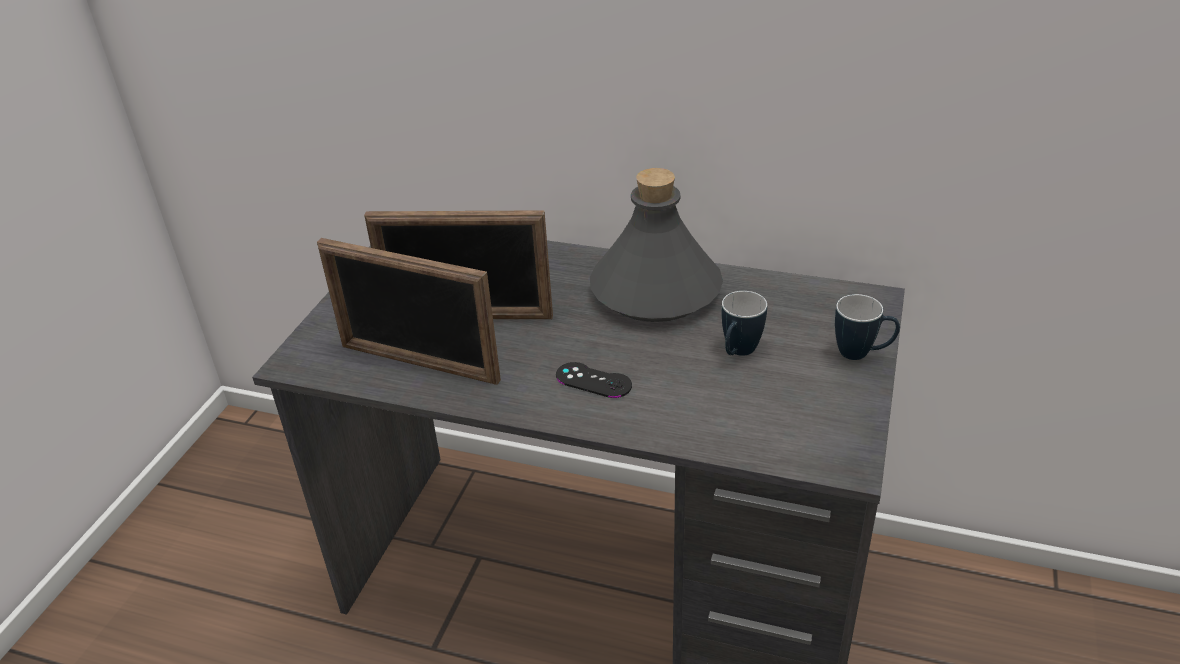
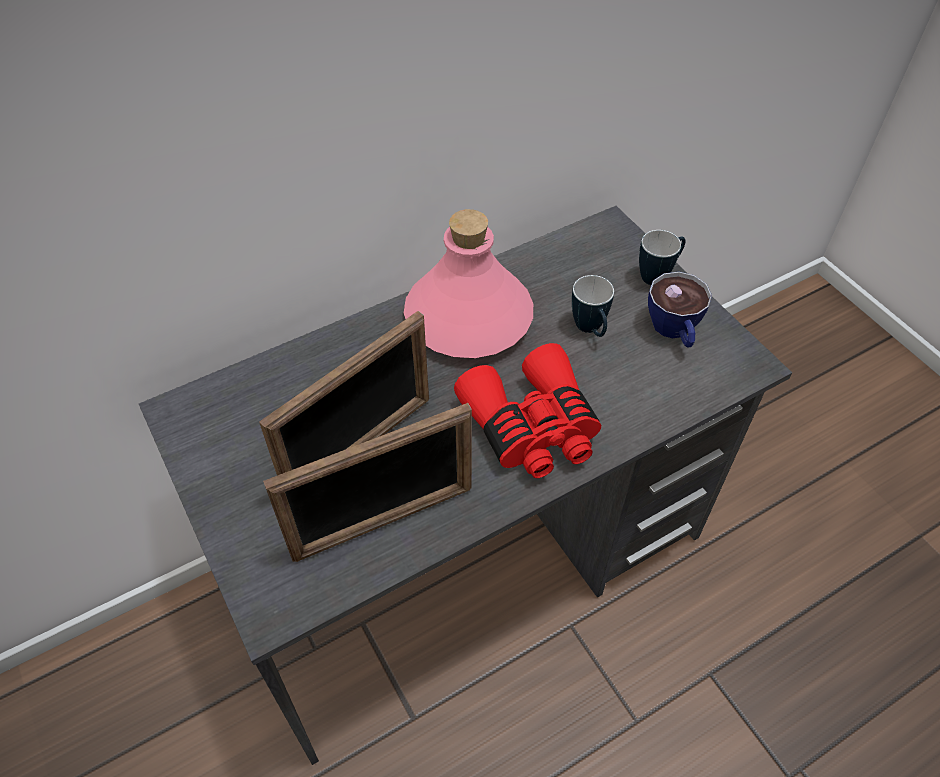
camera: 50 degrees left, 15 degrees up
black game controller [556,362,632,398] -> red binoculars [454,343,601,478]
grey bottle [590,168,723,322] -> pink bottle [404,209,533,358]
none -> cup [648,272,712,348]

